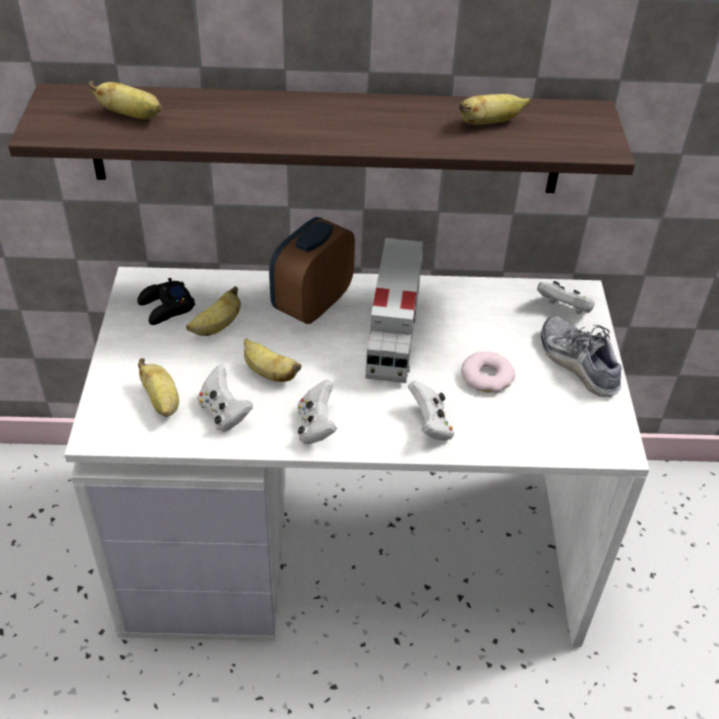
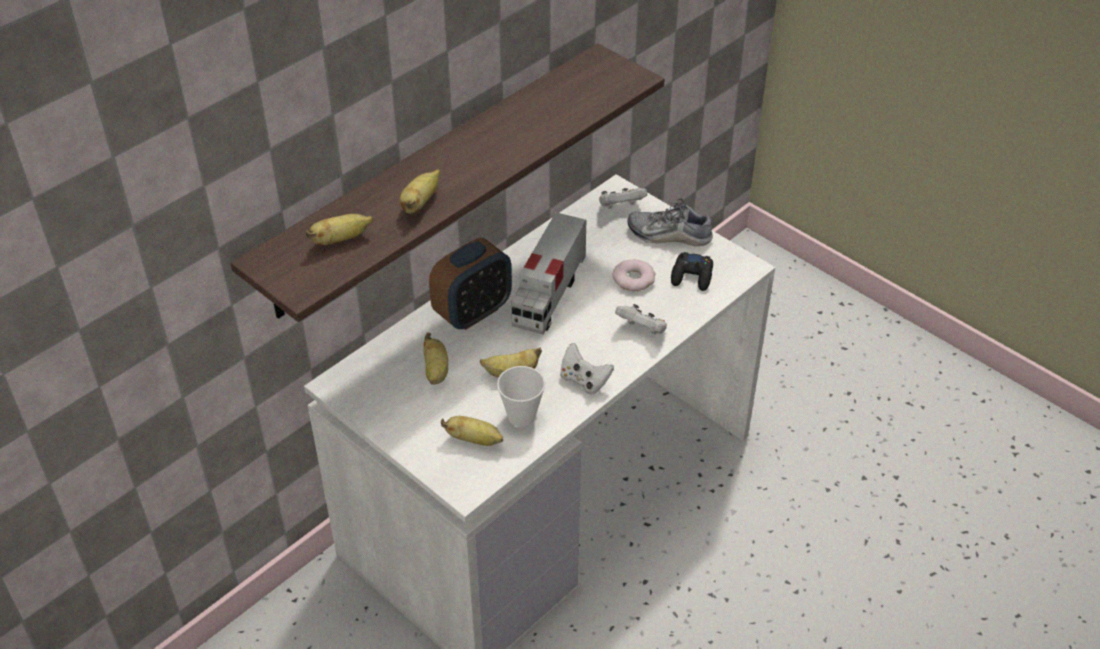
camera: 45 degrees left, 0 degrees up
black game controller [137,278,195,325] -> black game controller moved to [671,252,713,291]
white game controller [198,366,253,432] -> cup [497,366,545,427]
alarm clock [269,217,355,324] -> alarm clock turned 120 degrees counterclockwise [429,238,512,330]
toy truck [365,238,424,383] -> toy truck turned 60 degrees clockwise [511,212,586,335]
banana [459,94,530,124] -> banana moved to [400,169,440,214]

